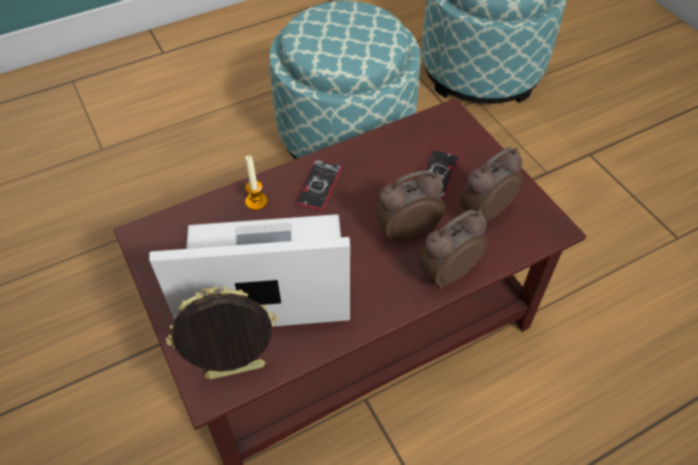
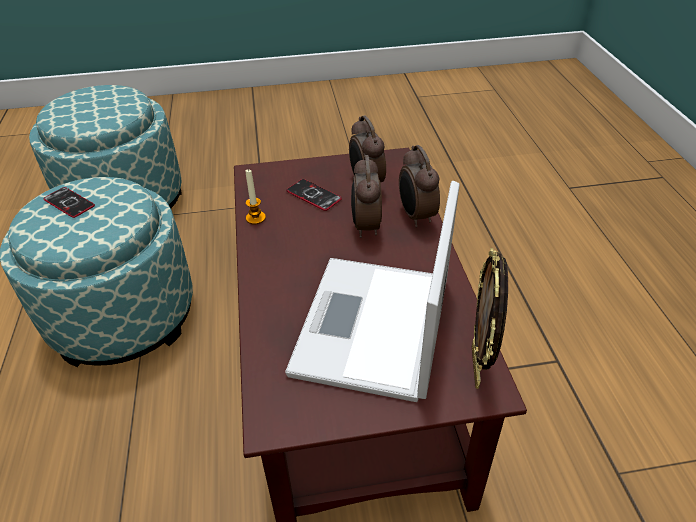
camera: 70 degrees left, 10 degrees down
candle [245,155,267,210] -> candle moved to [245,169,266,225]
phone [295,159,342,210] -> phone moved to [43,187,95,218]

